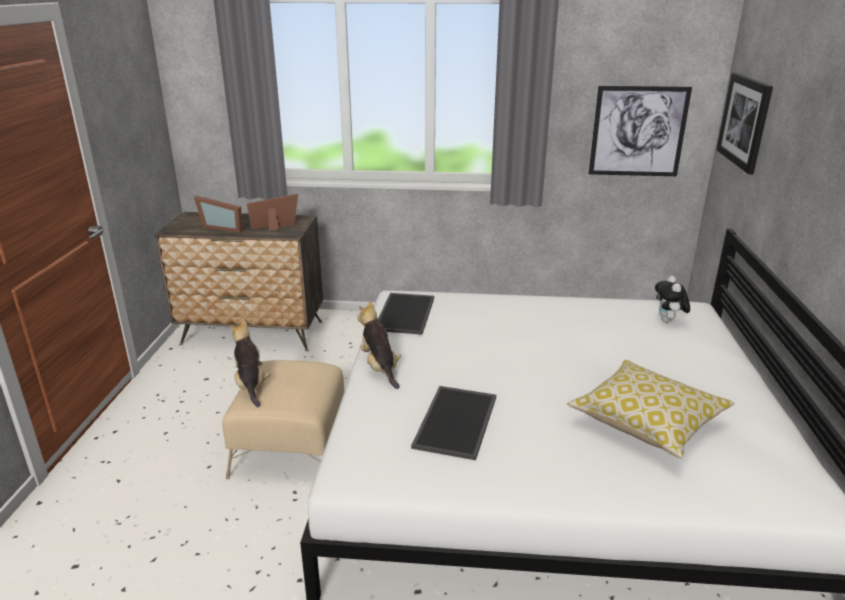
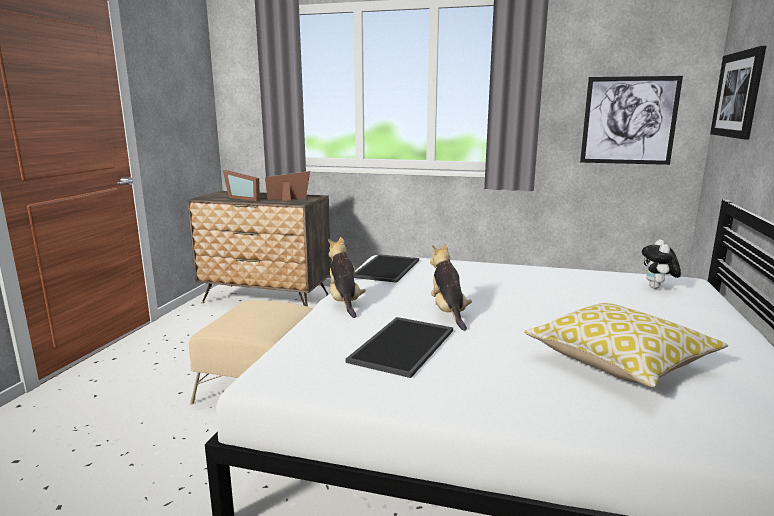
camera: 10 degrees right, 10 degrees down
plush toy [230,319,271,407] -> plush toy moved to [430,244,472,331]

